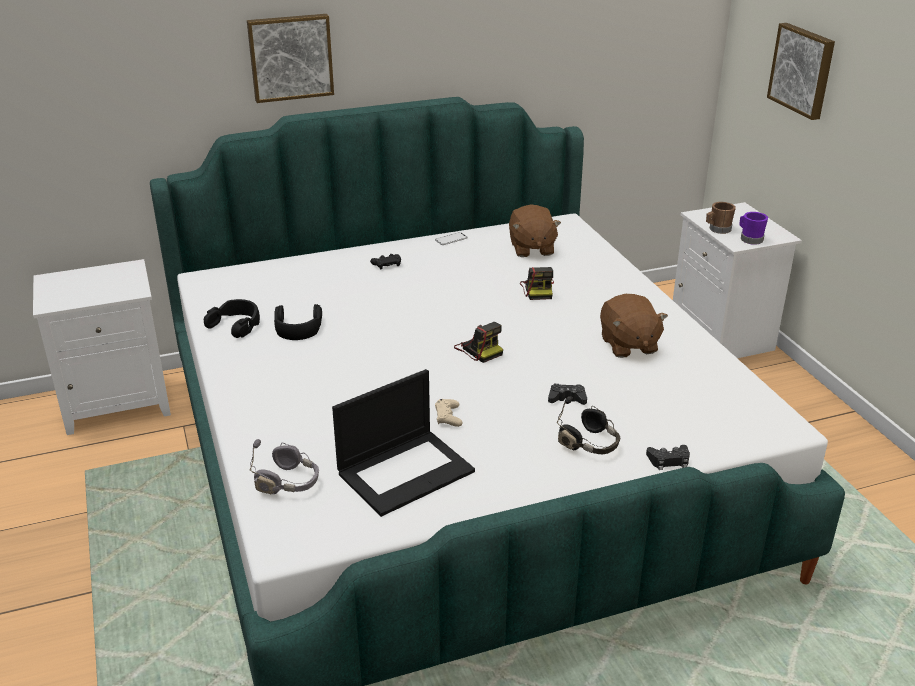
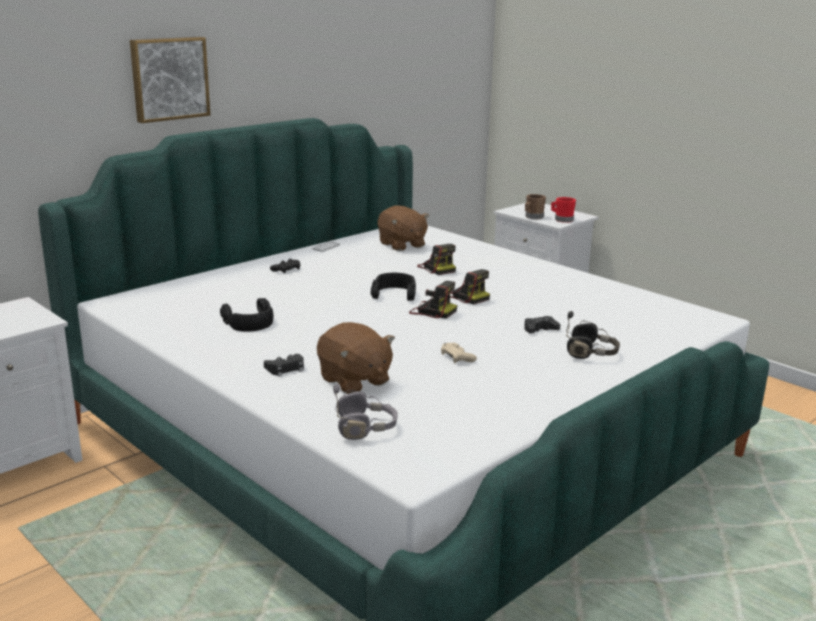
camera: 25 degrees left, 10 degrees down
black headphones [204,299,260,338] -> black headphones moved to [371,273,416,301]
laptop [332,369,475,517] -> none
brown plush toy [600,294,668,358] -> brown plush toy moved to [317,322,395,394]
black game controller [646,445,690,470] -> black game controller moved to [264,354,304,377]
purple mug [739,212,768,245] -> red mug [551,197,576,223]
picture [767,23,835,120] -> none
none -> camera [450,269,490,305]

